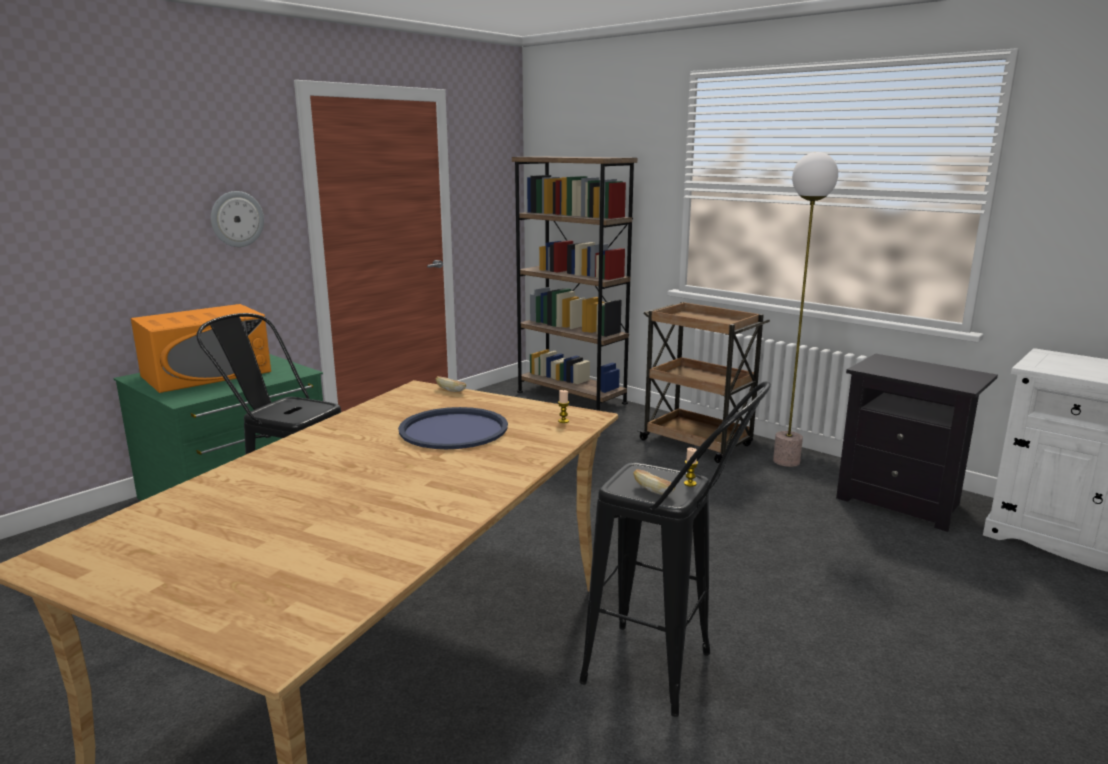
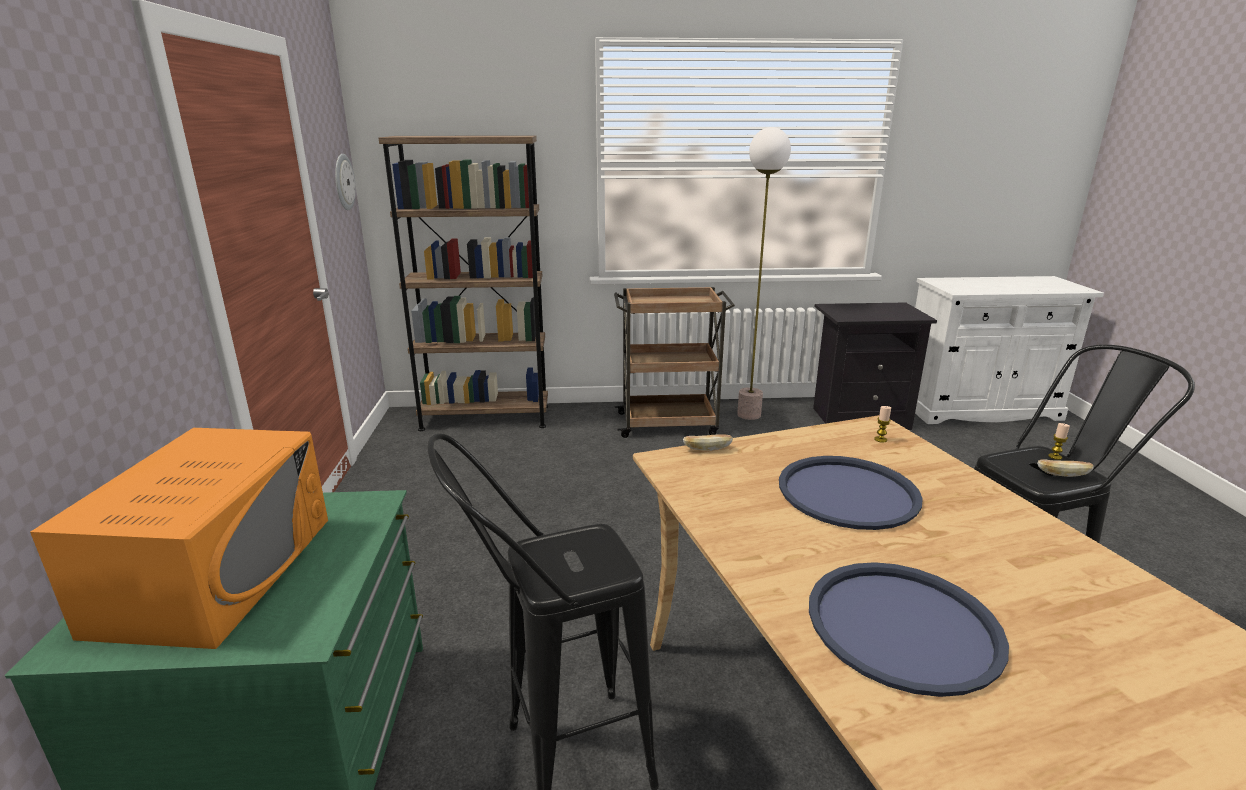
camera: 45 degrees left, 5 degrees up
wall clock [211,191,264,247] -> wall clock moved to [335,154,356,210]
none -> blue tray [809,562,1009,697]

